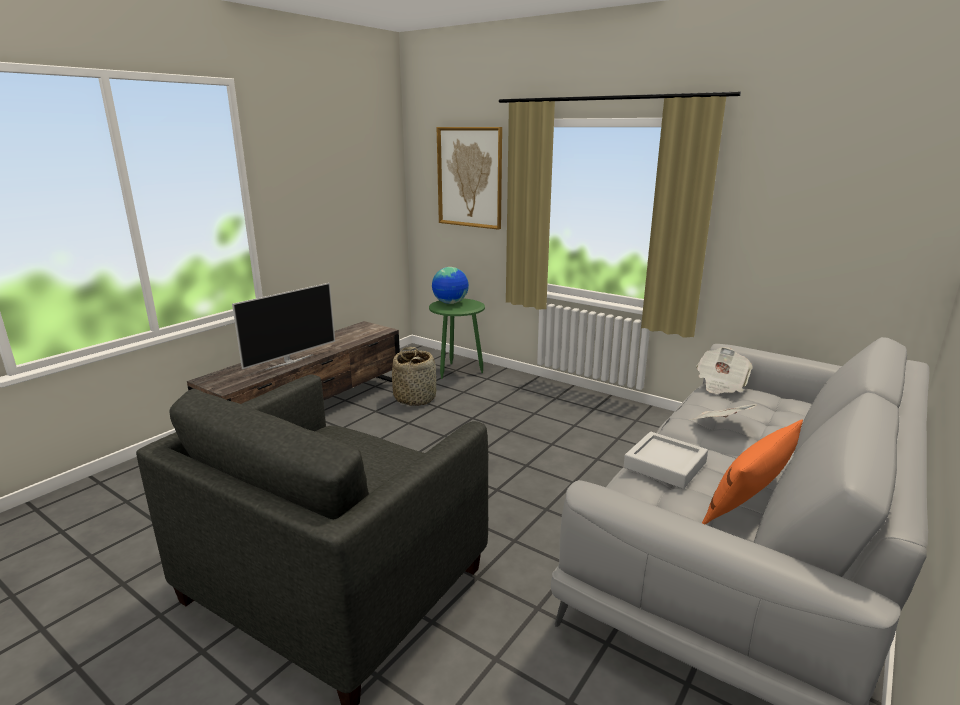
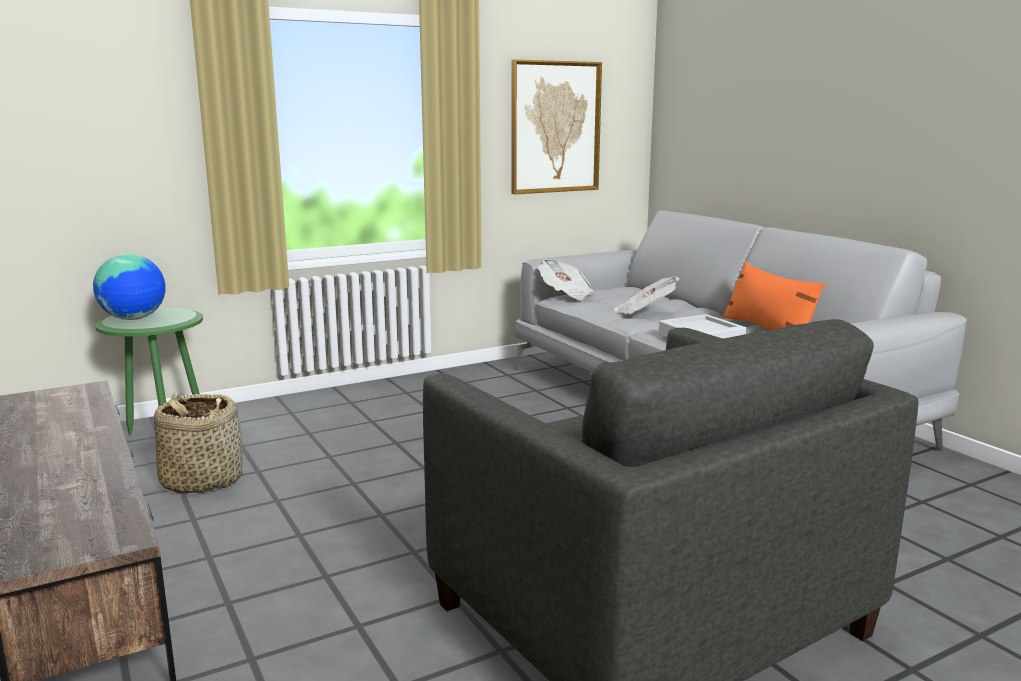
camera: 65 degrees left, 5 degrees down
television [232,283,335,370] -> none
picture [436,127,502,230] -> picture moved to [511,59,602,194]

